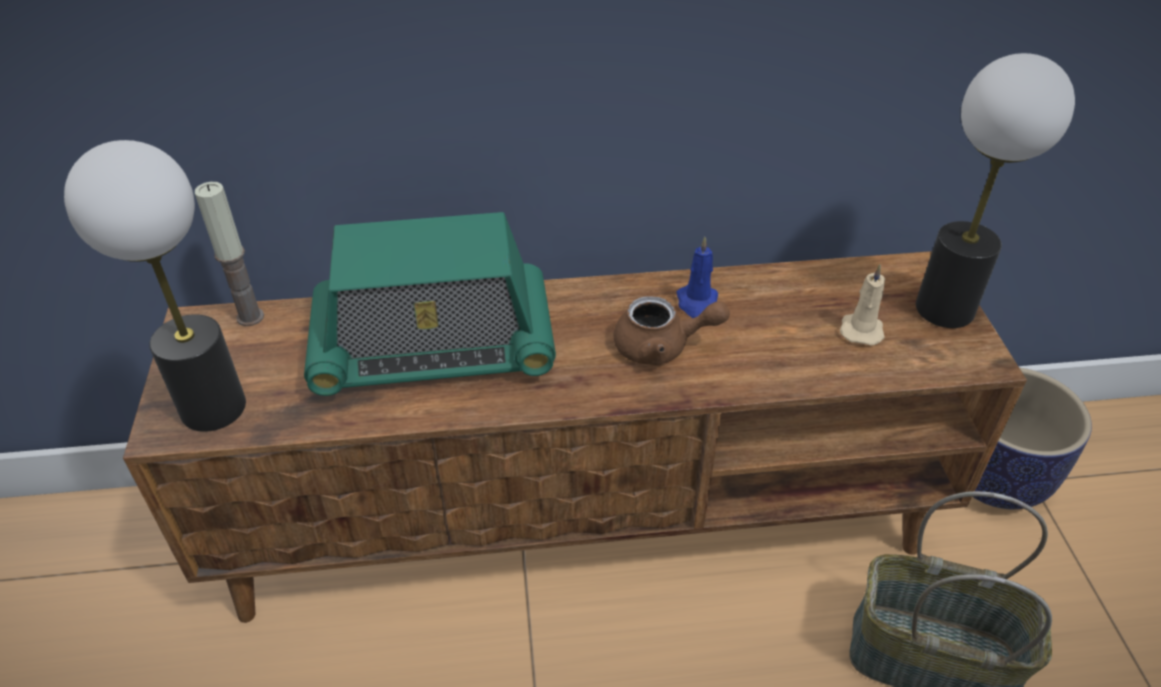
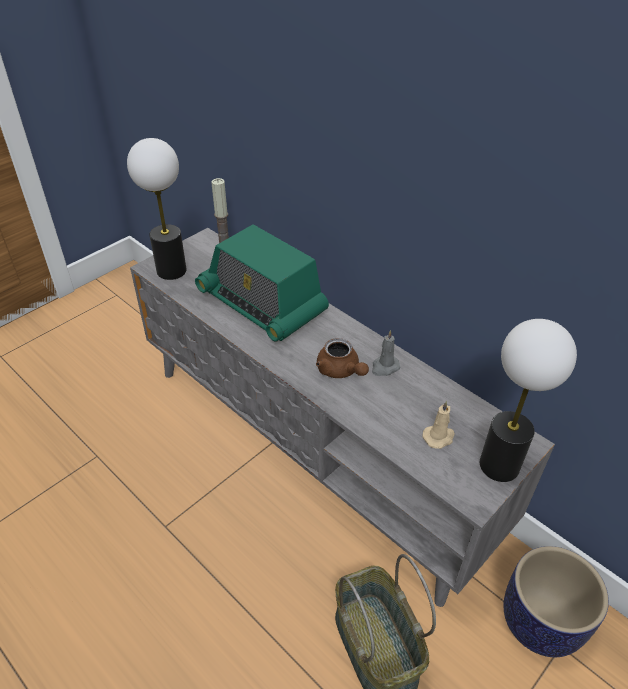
camera: 50 degrees right, 0 degrees up
brown tv stand [123,251,1027,623] -> grey tv stand [130,228,555,607]
blue candle [676,237,718,318] -> grey candle [372,330,400,376]

